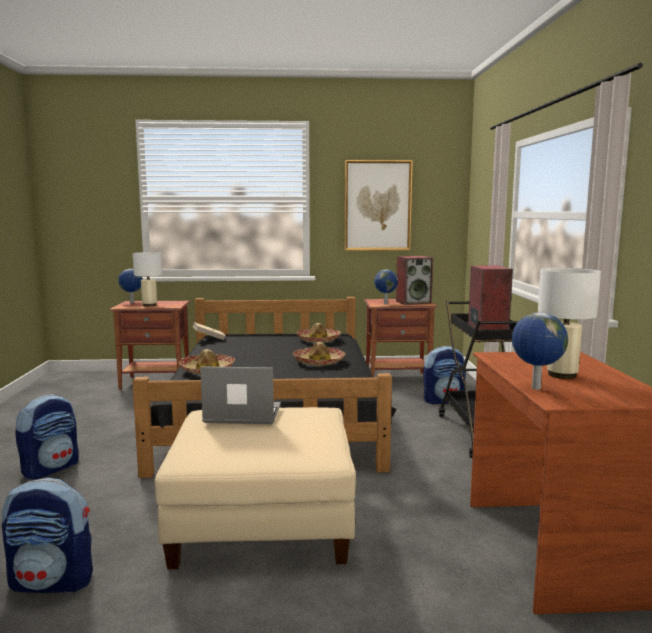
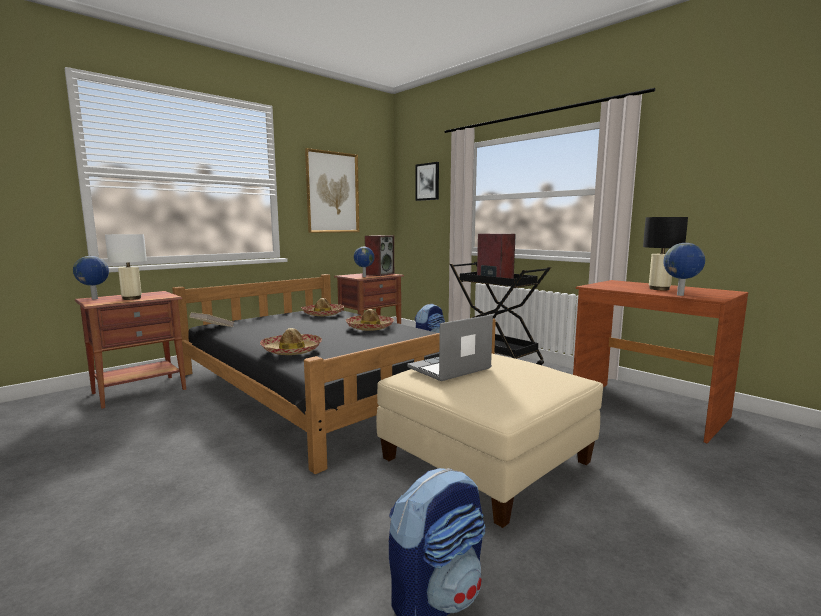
camera: 40 degrees left, 0 degrees up
backpack [15,394,79,479] -> none
white table lamp [538,268,601,379] -> black table lamp [643,217,688,290]
none -> picture [415,162,439,201]

